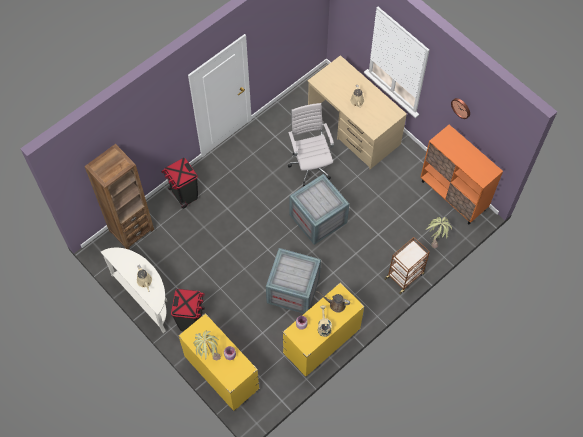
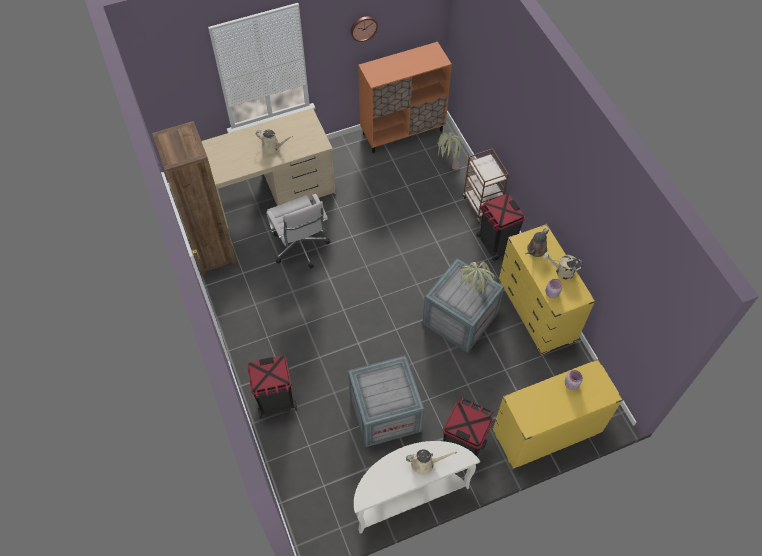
camera: 70 degrees left, 5 degrees down
brown bookcase [85,144,154,249] -> brown bookcase moved to [152,121,237,275]
potted plant [194,330,221,360] -> potted plant moved to [460,262,497,294]
white office chair [288,103,334,186] -> white office chair turned 120 degrees counterclockwise [266,194,330,269]
crate [289,174,349,245] -> crate moved to [348,355,424,447]
none -> black trash can [476,194,525,261]

